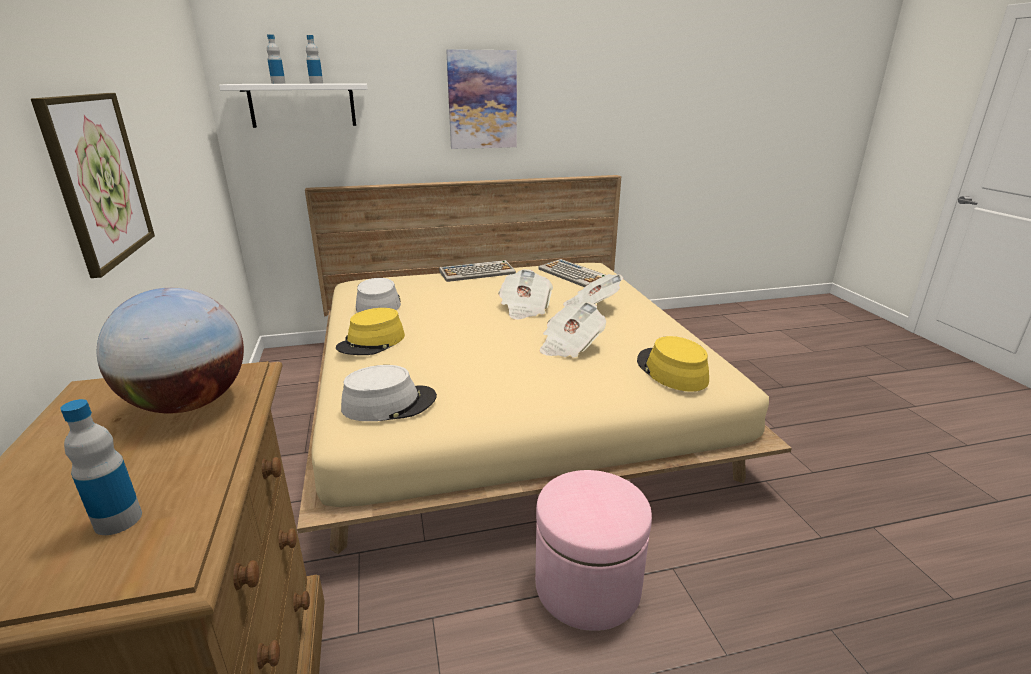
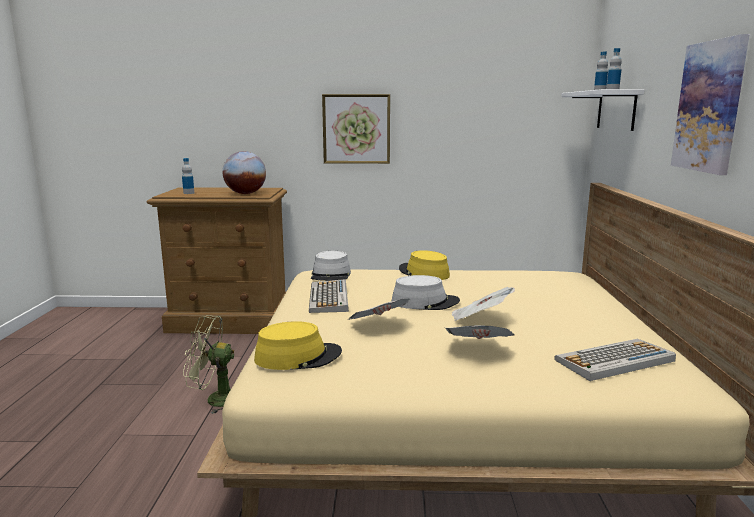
camera: 105 degrees right, 10 degrees down
grey hat [356,278,401,312] -> grey hat moved to [392,275,460,310]
keyboard [439,260,516,282] -> keyboard moved to [309,279,349,313]
pink ottoman [535,470,652,631] -> green fan [183,315,234,414]

